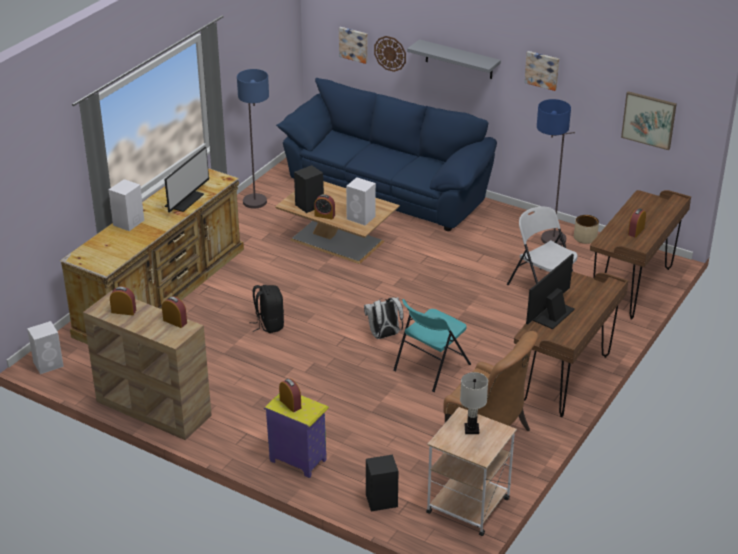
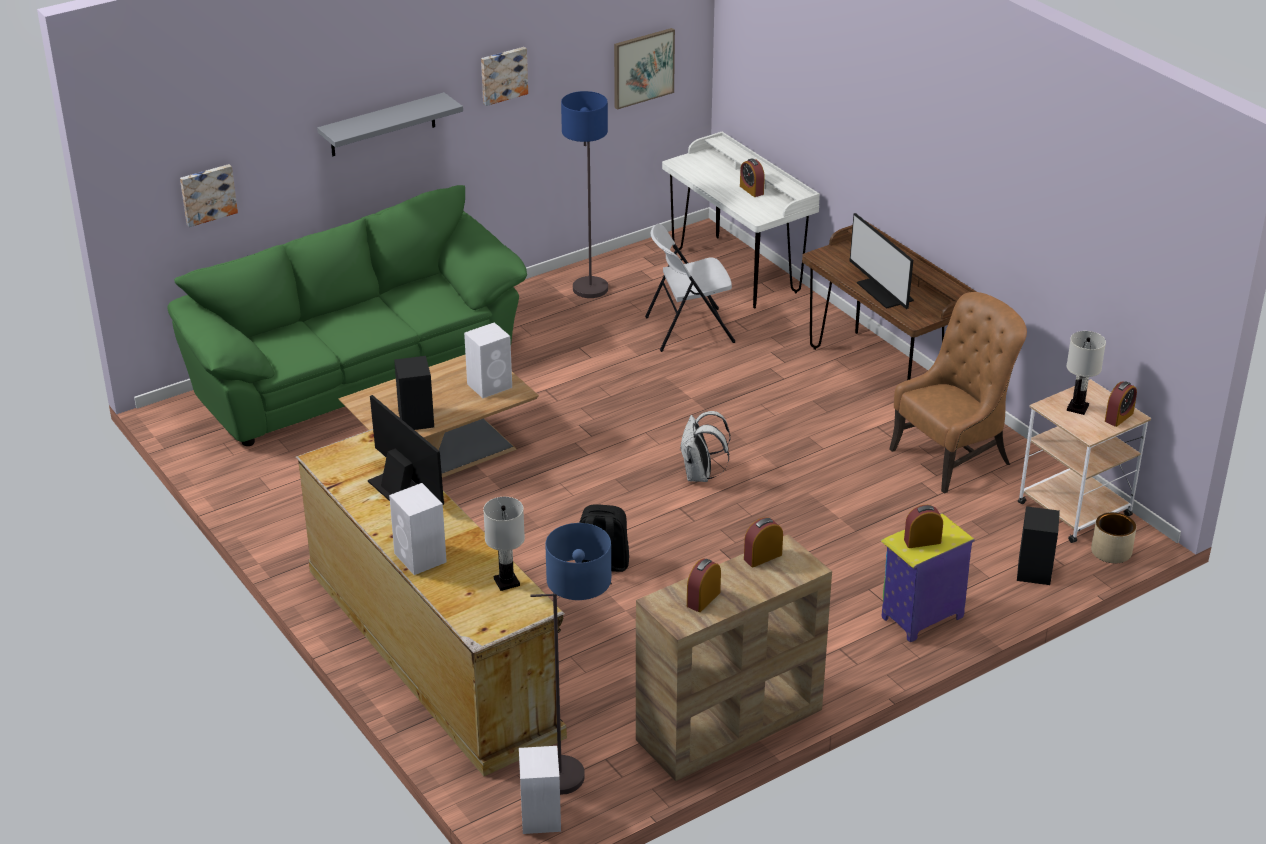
camera: 65 degrees left, 0 degrees up
blue floor lamp [237,69,269,209] -> blue floor lamp moved to [530,523,611,795]
blue sofa [276,78,497,231] -> green sofa [167,185,527,446]
alarm clock [314,194,335,220] -> alarm clock moved to [1105,381,1137,427]
wall clock [374,36,406,72] -> none
turquoise chair [393,299,471,393] -> none
beige planter [574,215,599,244] -> beige planter moved to [1091,512,1137,564]
brown desk [590,190,691,320] -> white desk [662,132,820,309]
none -> white table lamp [483,497,525,591]

